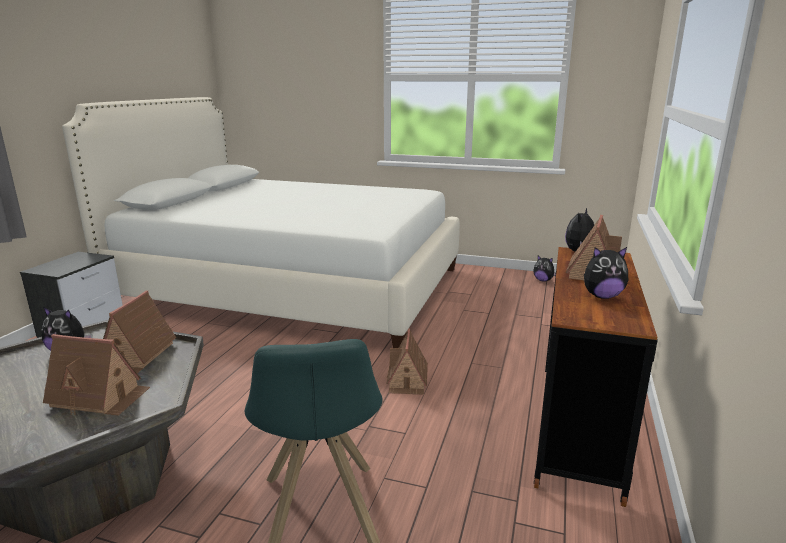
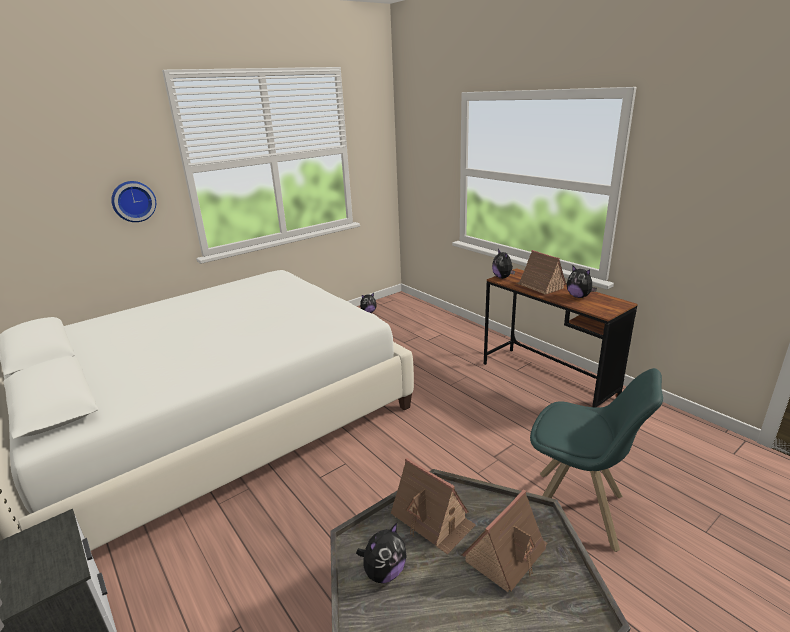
camera: 55 degrees left, 5 degrees up
toy house [386,328,428,395] -> none
plush toy [584,247,628,299] -> plush toy turned 105 degrees clockwise [567,265,597,298]
none -> wall clock [111,181,156,222]

